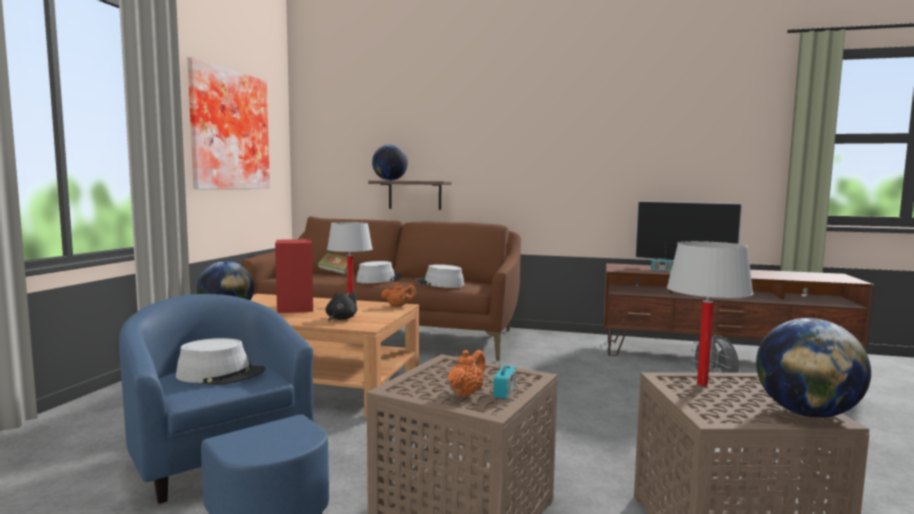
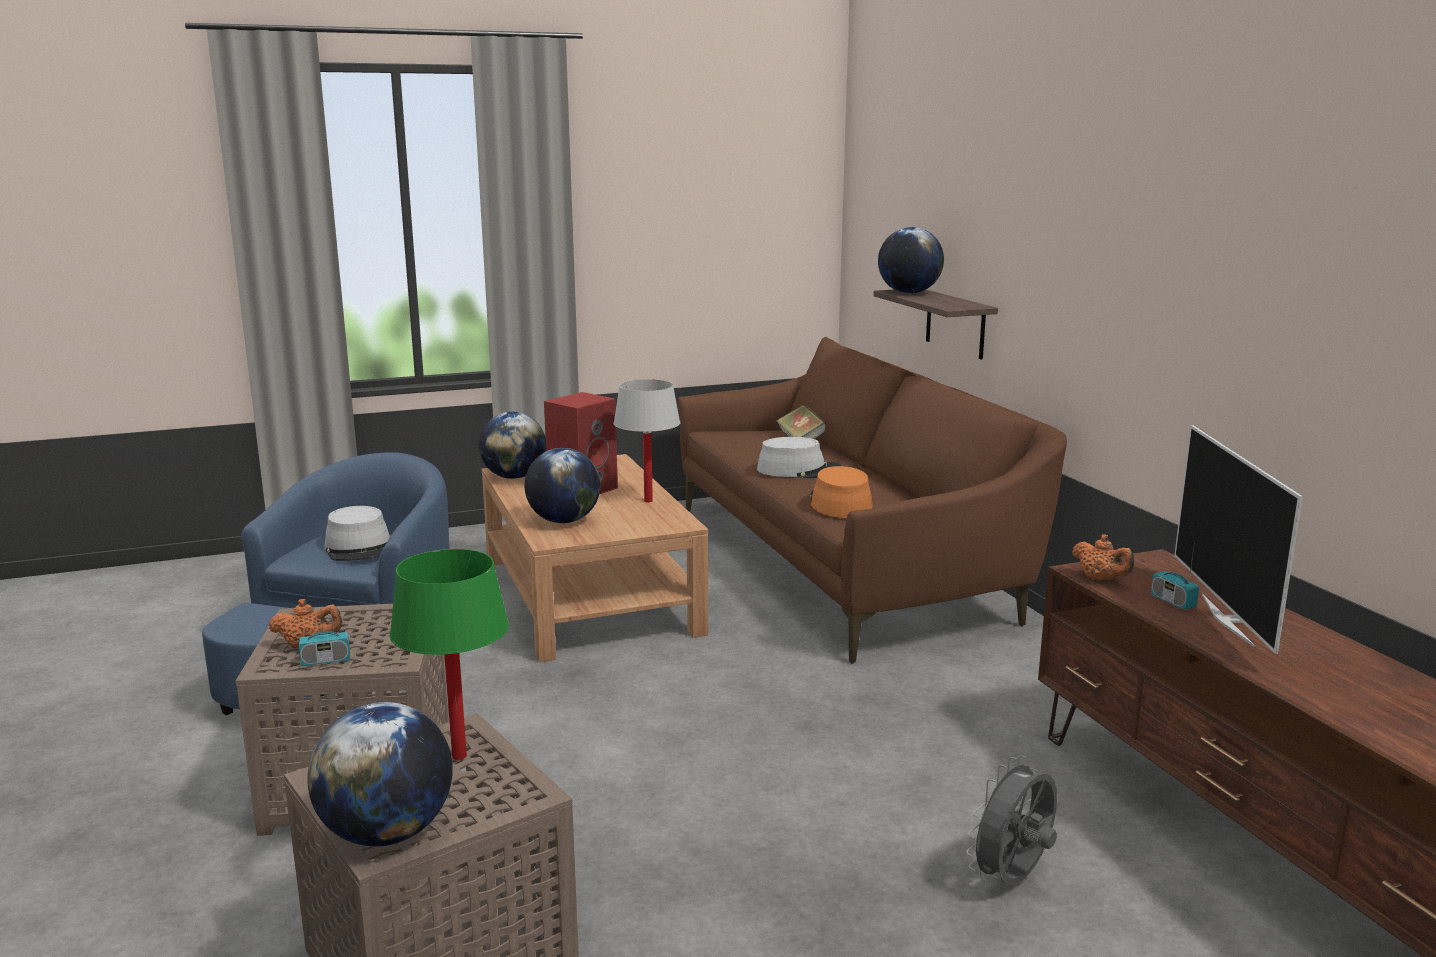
camera: 55 degrees right, 10 degrees up
picture [187,57,270,189] -> none
black plush toy [325,291,357,322] -> globe [525,448,600,523]
orange teapot [381,282,416,307] -> orange teapot moved to [1072,534,1134,582]
grey hat [416,264,465,288] -> orange hat [810,466,873,518]
white table lamp [667,241,753,386] -> green table lamp [389,549,509,760]

